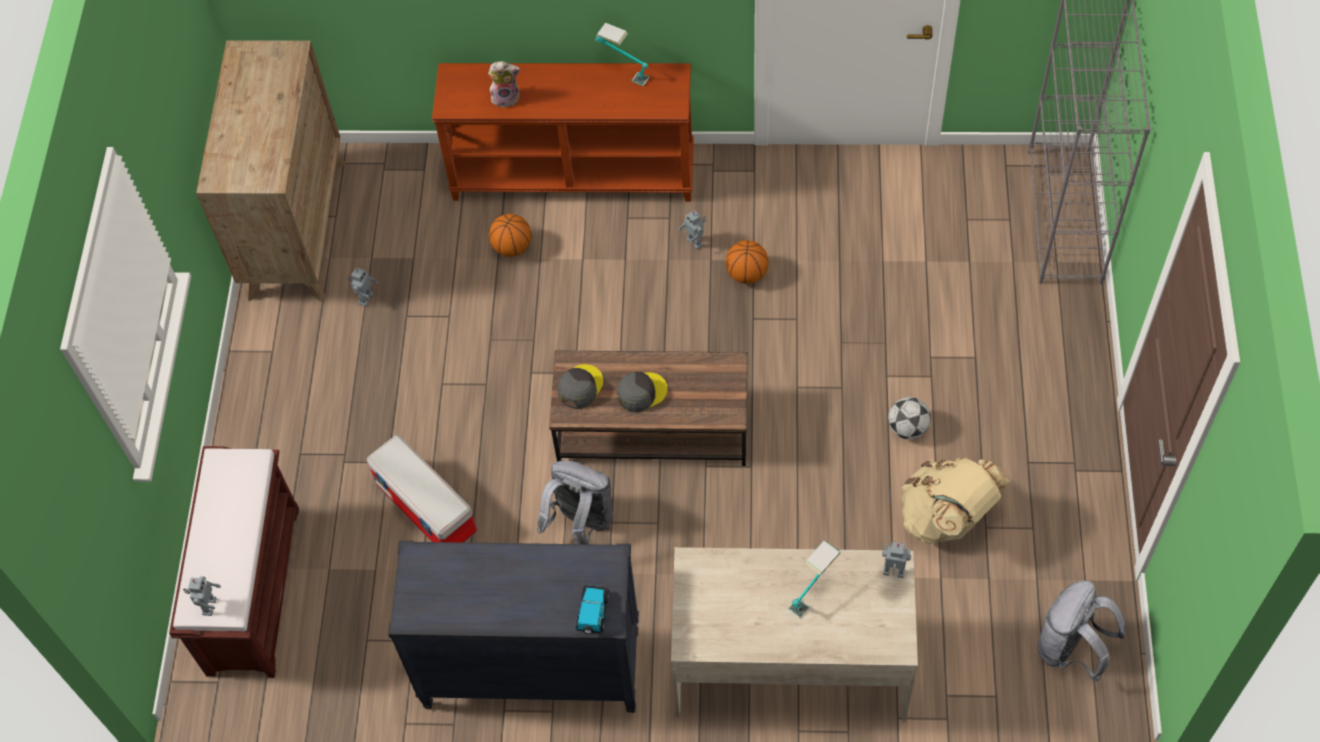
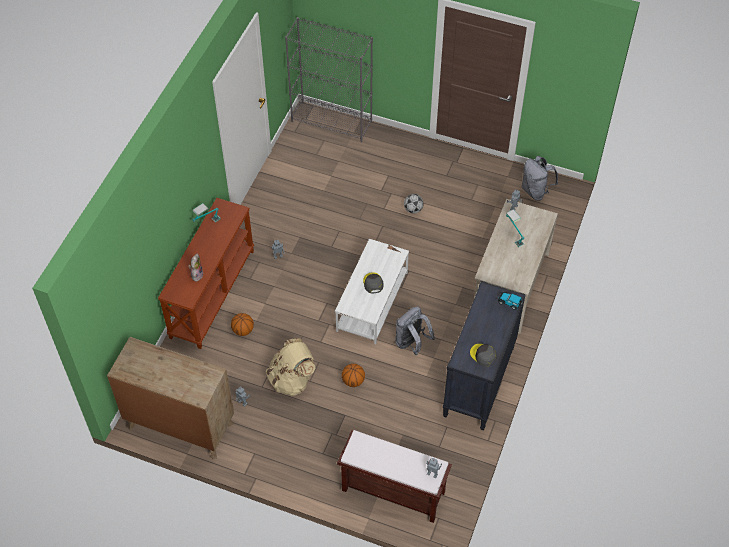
camera: 75 degrees left, 5 degrees down
storage box [367,435,477,543] -> none
brown coffee table [549,351,747,466] -> white coffee table [335,239,409,344]
grey cap [557,364,603,409] -> grey cap moved to [470,344,497,367]
basketball [725,240,769,284] -> basketball moved to [342,364,365,387]
beige backpack [902,458,1011,544] -> beige backpack moved to [266,338,316,396]

